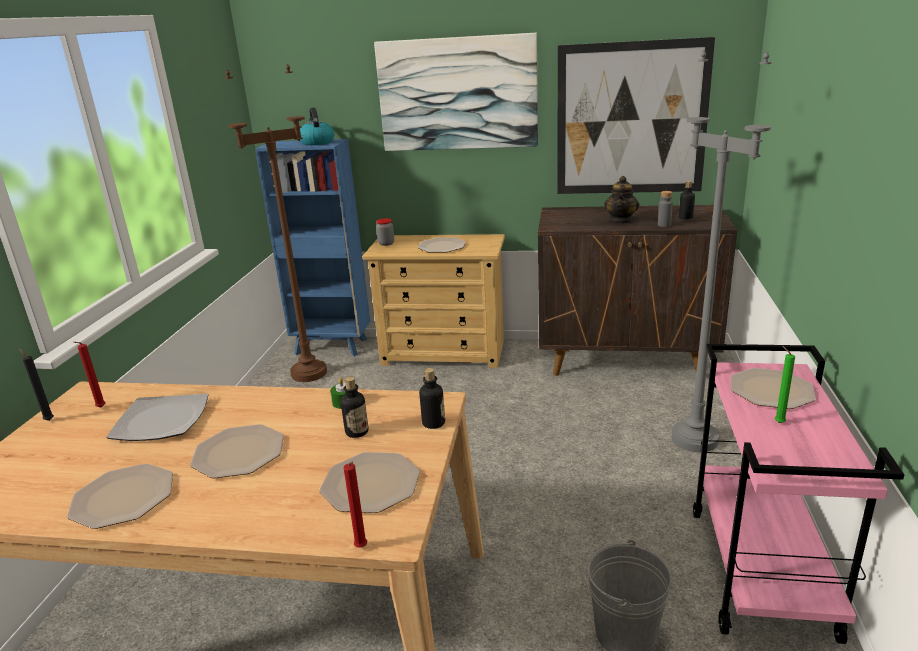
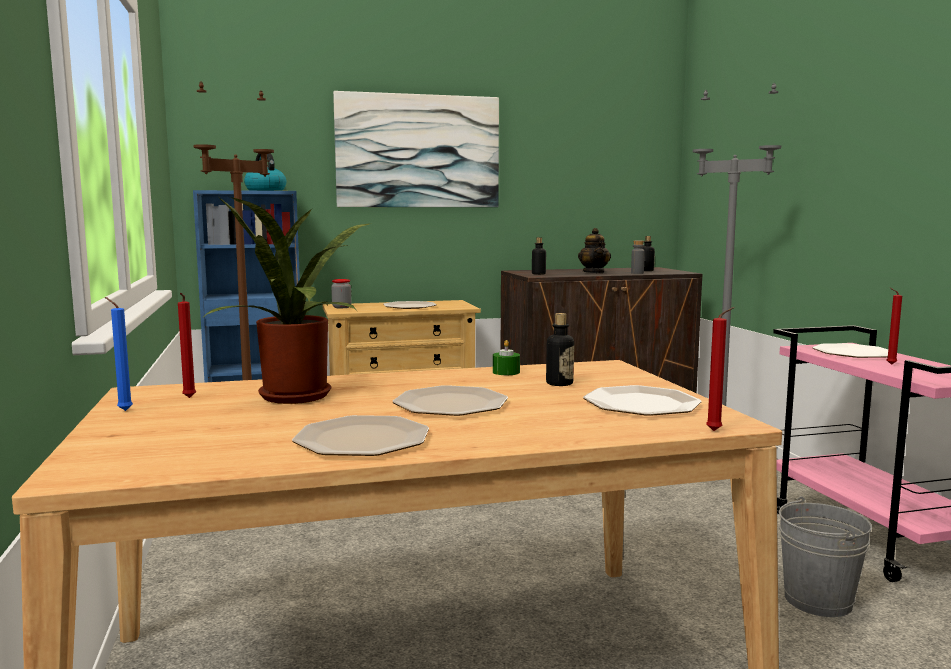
camera: 25 degrees left, 15 degrees down
black candle [19,349,54,421] -> blue candle [105,297,133,411]
plate [106,394,208,441] -> potted plant [205,197,371,404]
bottle [419,368,445,429] -> bottle moved to [532,237,546,275]
picture [557,37,715,194] -> none
green candle [775,346,795,423] -> red candle [887,287,902,365]

